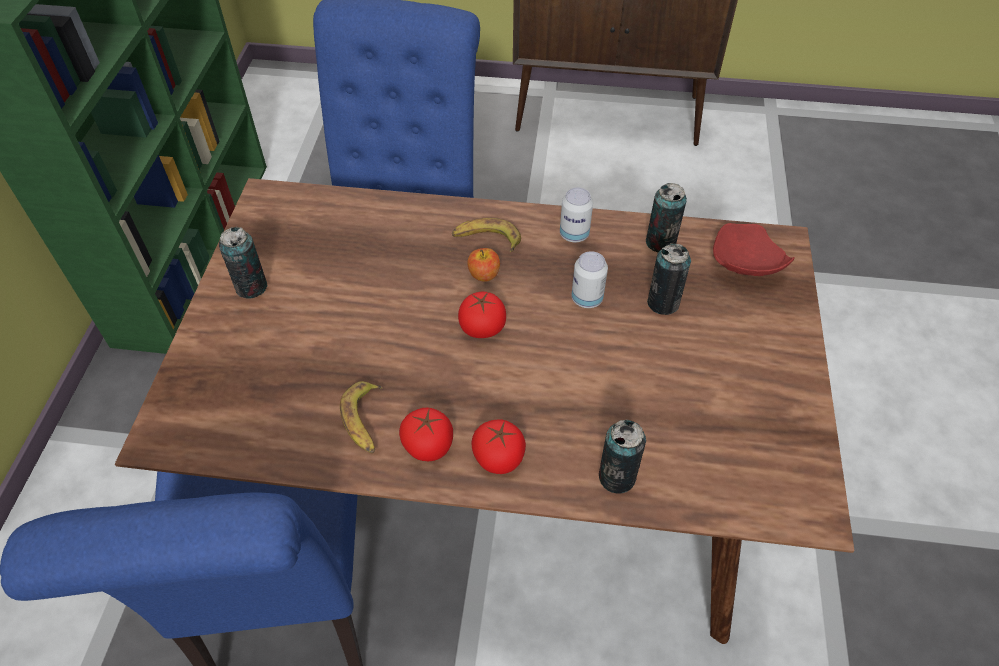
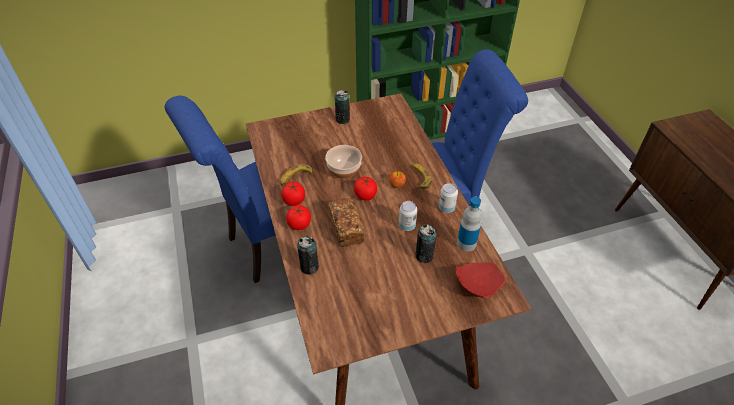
camera: 65 degrees right, 5 degrees down
can [646,183,687,252] -> bottle [457,197,482,252]
none -> bowl [325,145,362,179]
none -> bread [328,198,365,247]

